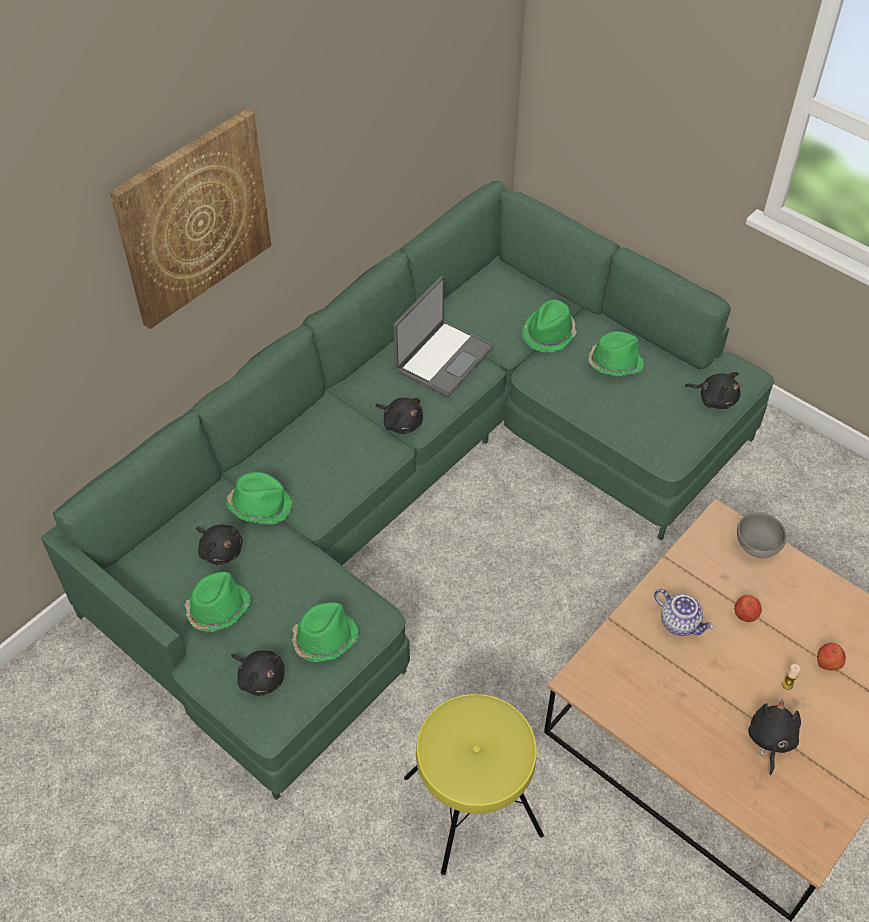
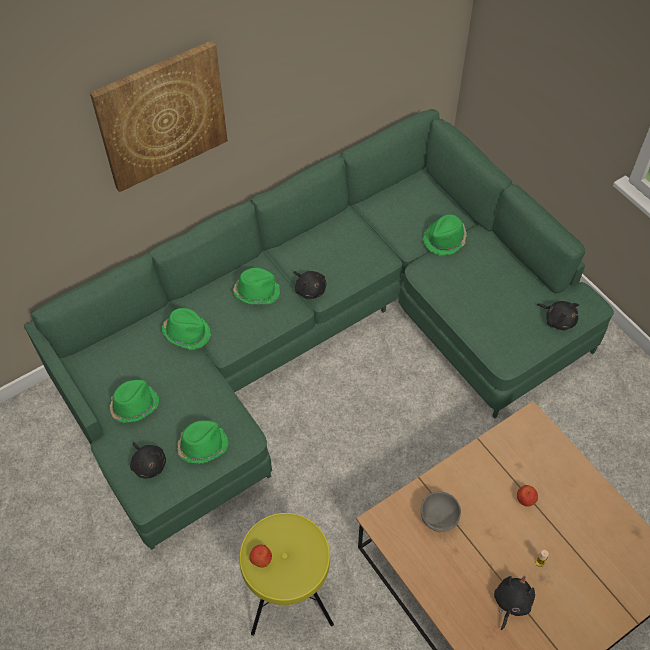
camera: 15 degrees right, 5 degrees up
black plush toy [196,525,243,565] -> none
laptop [393,276,493,397] -> none
green hat [589,331,644,376] -> green hat moved to [233,268,280,305]
teapot [654,589,713,636] -> none
grey bowl [737,512,786,558] -> grey bowl moved to [421,491,461,532]
apple [817,643,846,671] -> apple moved to [249,545,272,568]

